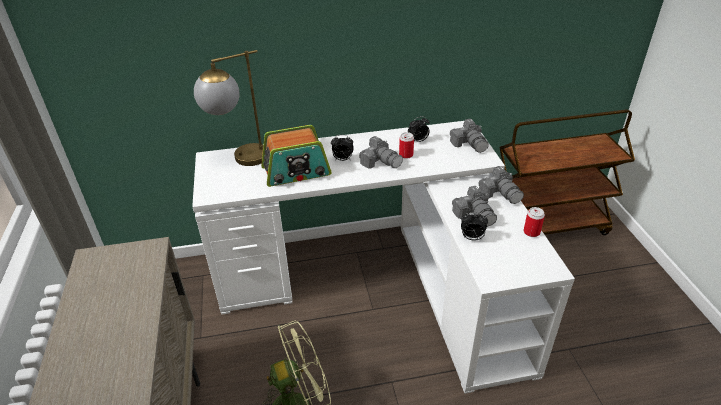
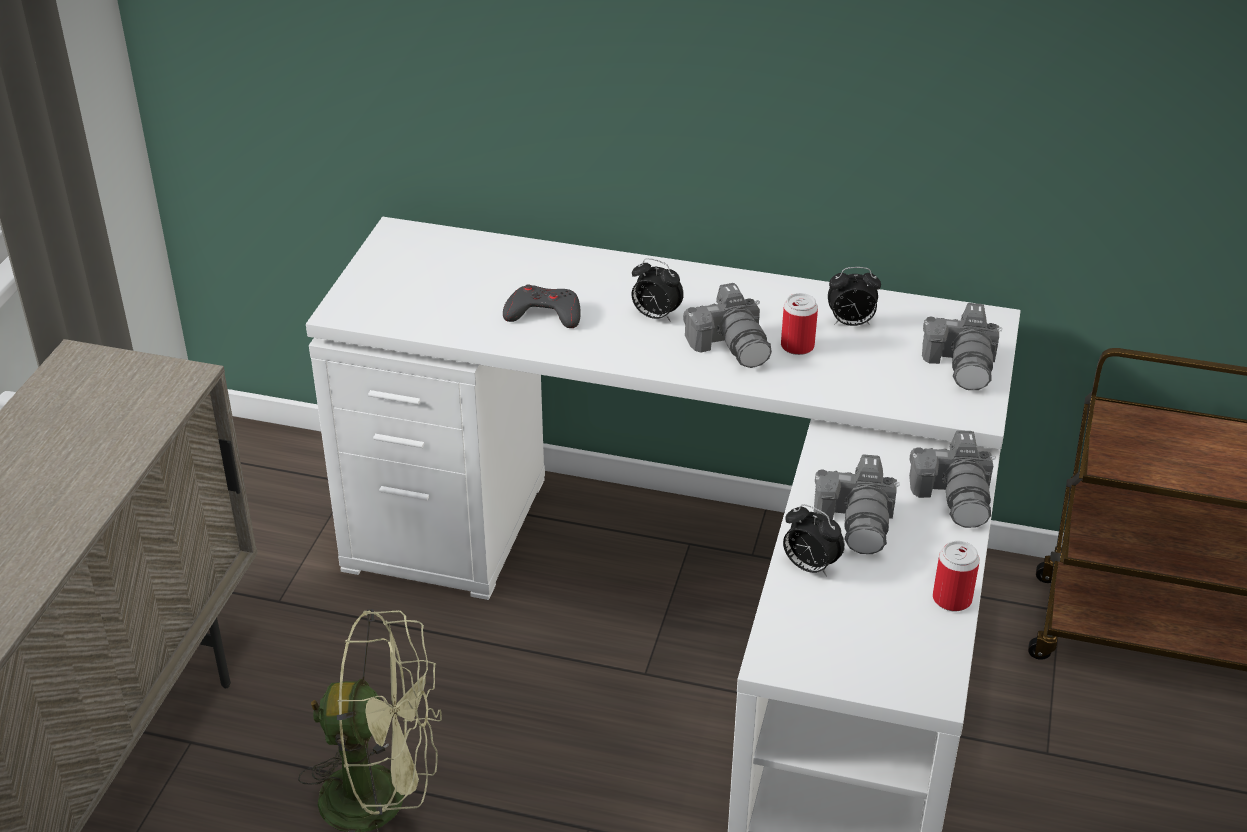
camera: 25 degrees right, 0 degrees up
table lamp [194,50,263,166] -> none
radio [261,125,332,187] -> grey game controller [503,284,581,328]

